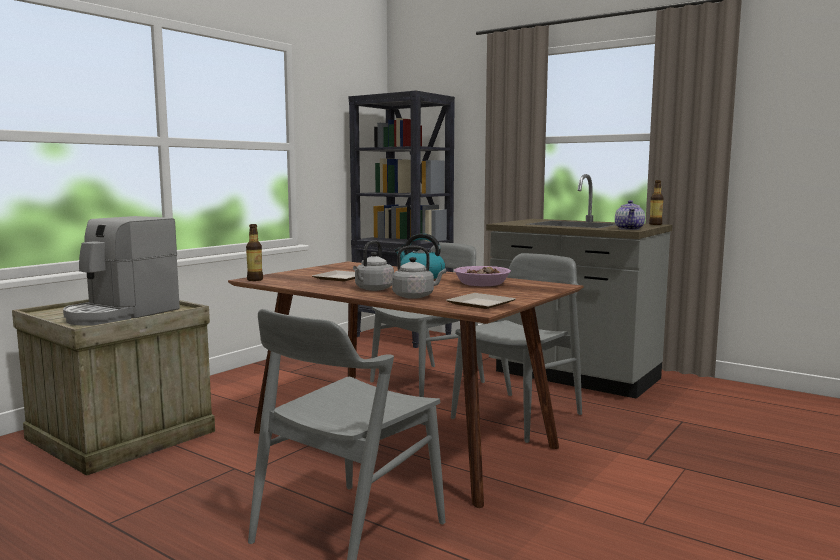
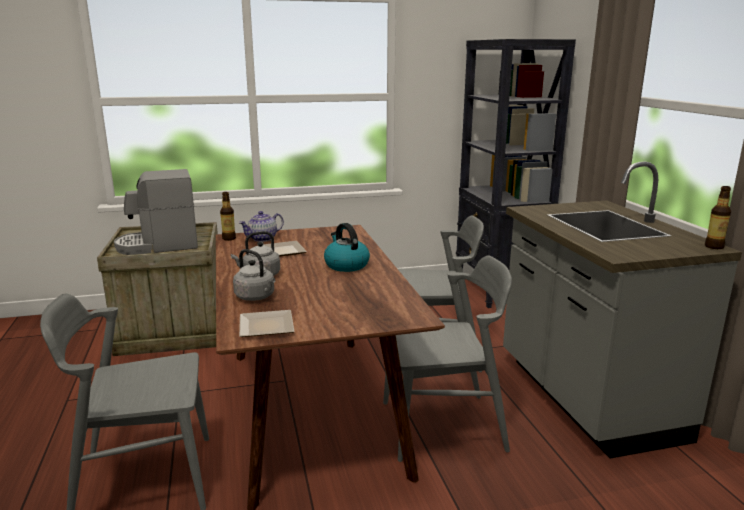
camera: 40 degrees right, 10 degrees up
bowl [454,266,511,286] -> none
teapot [615,200,645,230] -> teapot moved to [239,211,284,242]

